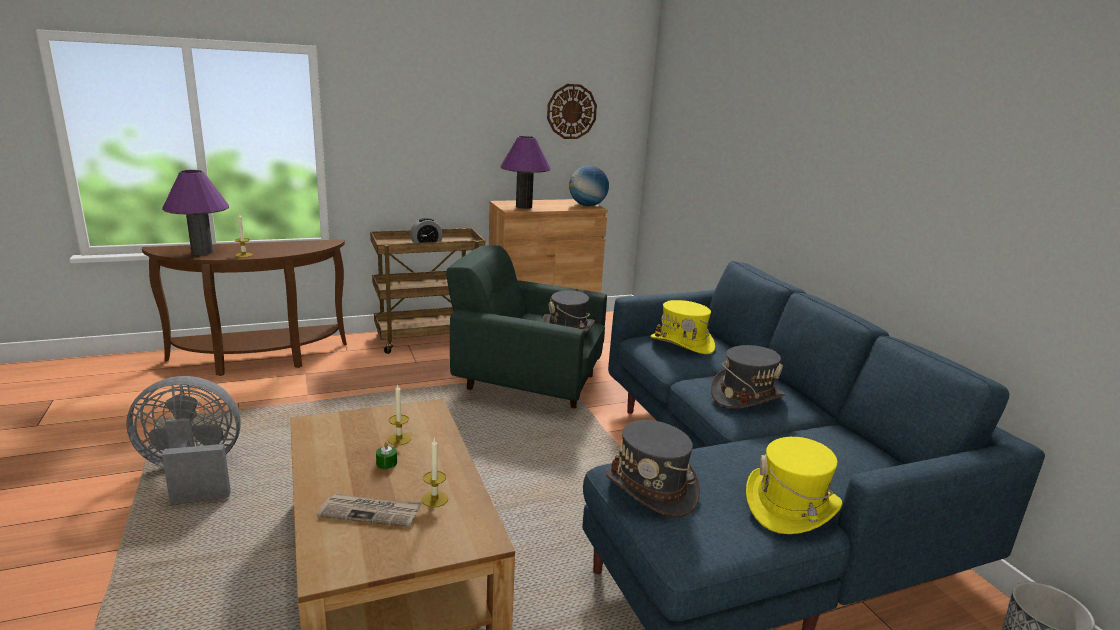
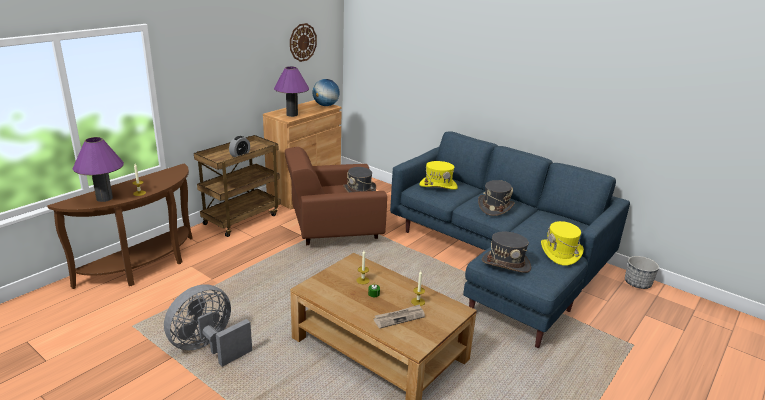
camera: 30 degrees left, 5 degrees up
green armchair [446,245,607,408] -> brown armchair [285,147,387,245]

